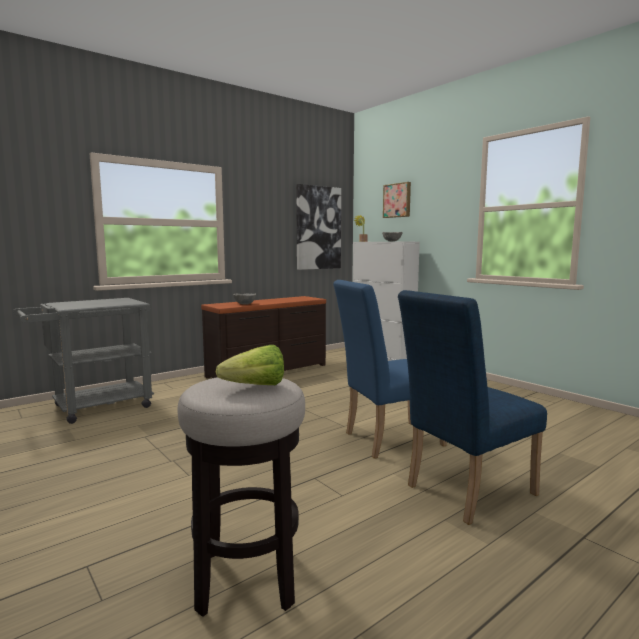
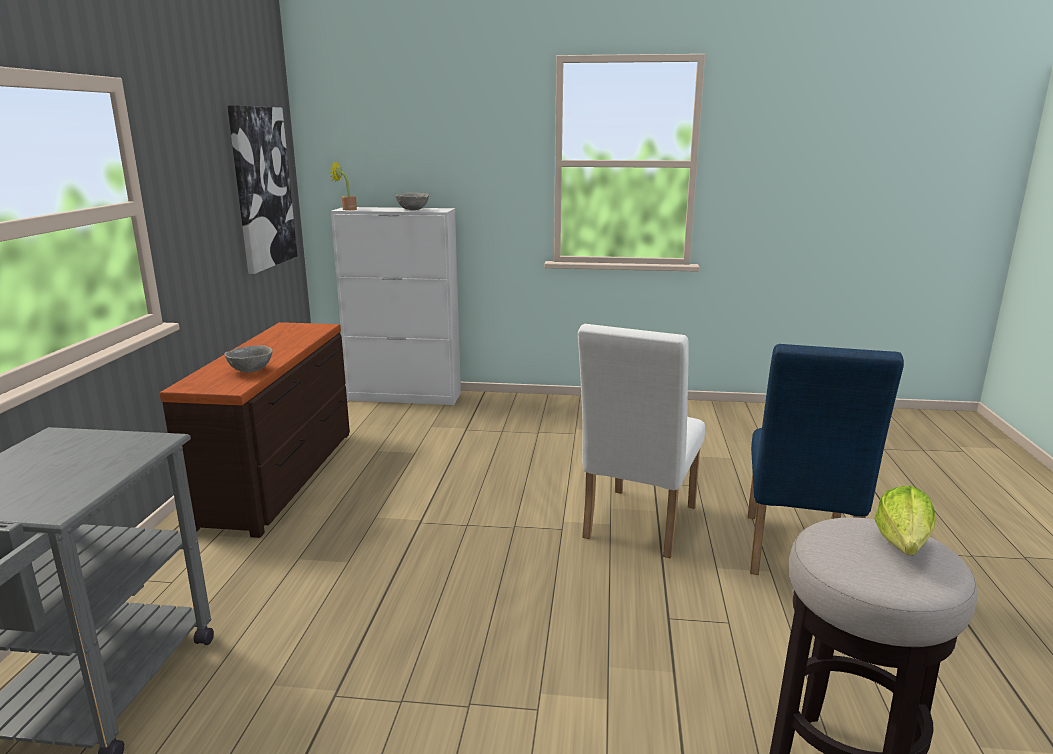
camera: 45 degrees left, 10 degrees up
blue chair [333,280,446,459] -> white chair [578,324,705,558]
picture [383,182,411,218] -> none

